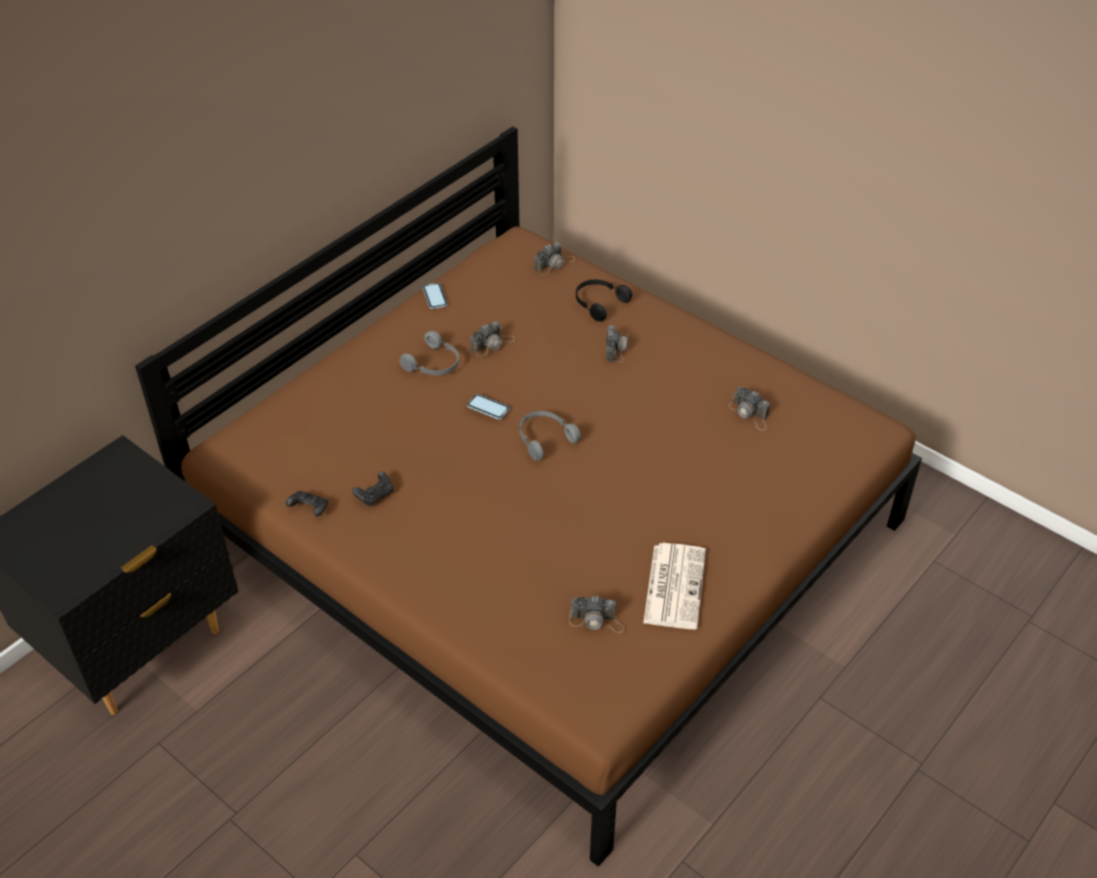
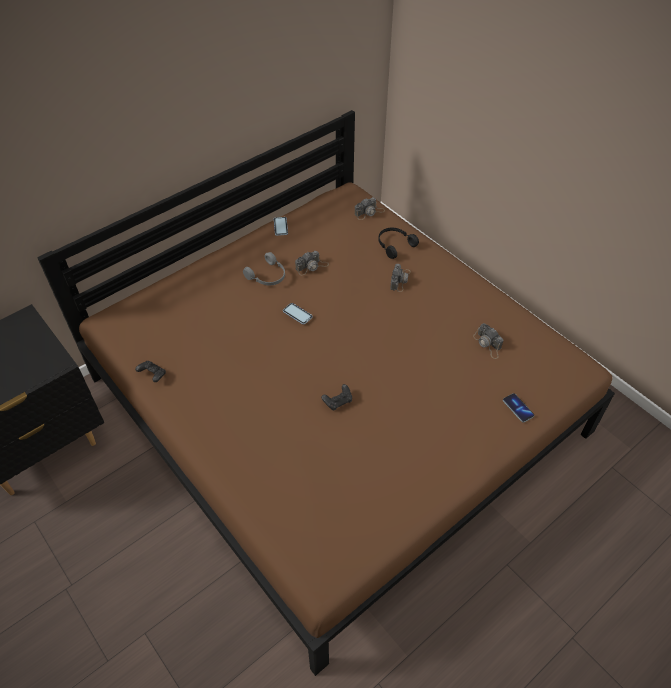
camera: 10 degrees right, 5 degrees up
black game controller [352,472,393,507] -> black game controller moved to [321,384,352,411]
grey headphones [520,411,581,460] -> none
camera [569,596,625,633] -> none
newspaper [643,543,706,629] -> none
none -> phone [503,393,534,422]

